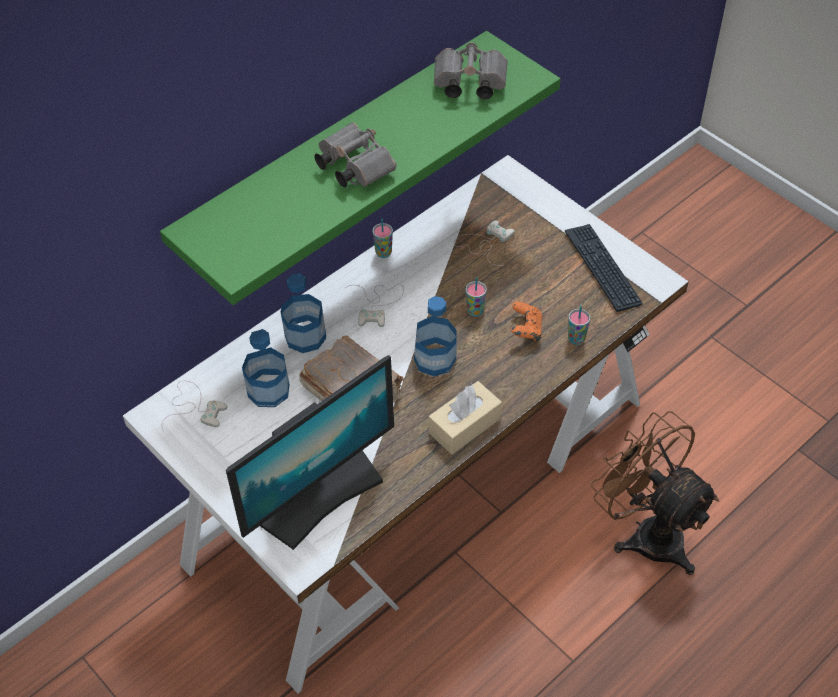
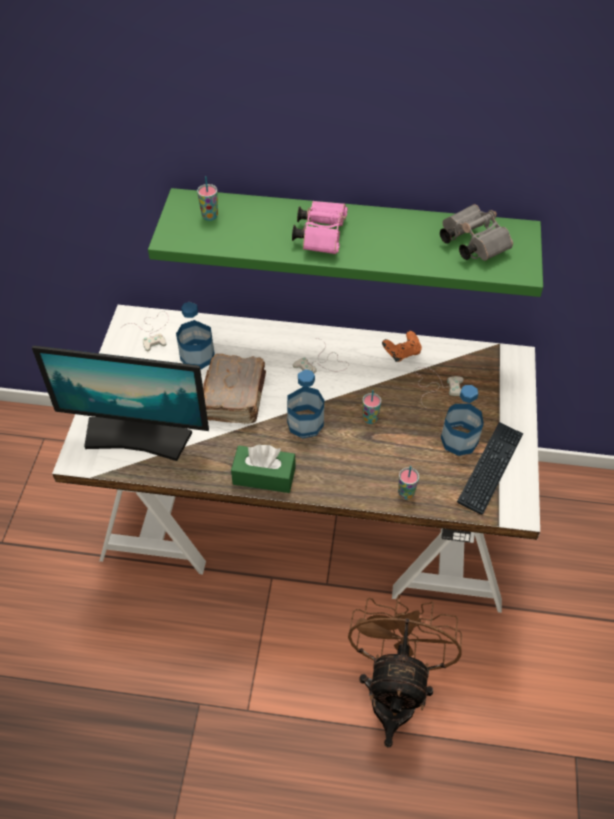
camera: 50 degrees right, 0 degrees up
bottle [281,273,326,353] -> bottle moved to [441,385,484,456]
grey binoculars [314,122,397,187] -> pink binoculars [292,201,348,254]
cup [373,219,393,258] -> cup moved to [197,176,218,221]
beige tissue box [429,381,502,454] -> green tissue box [231,444,296,493]
orange game controller [511,302,542,341] -> orange game controller moved to [382,331,422,362]

